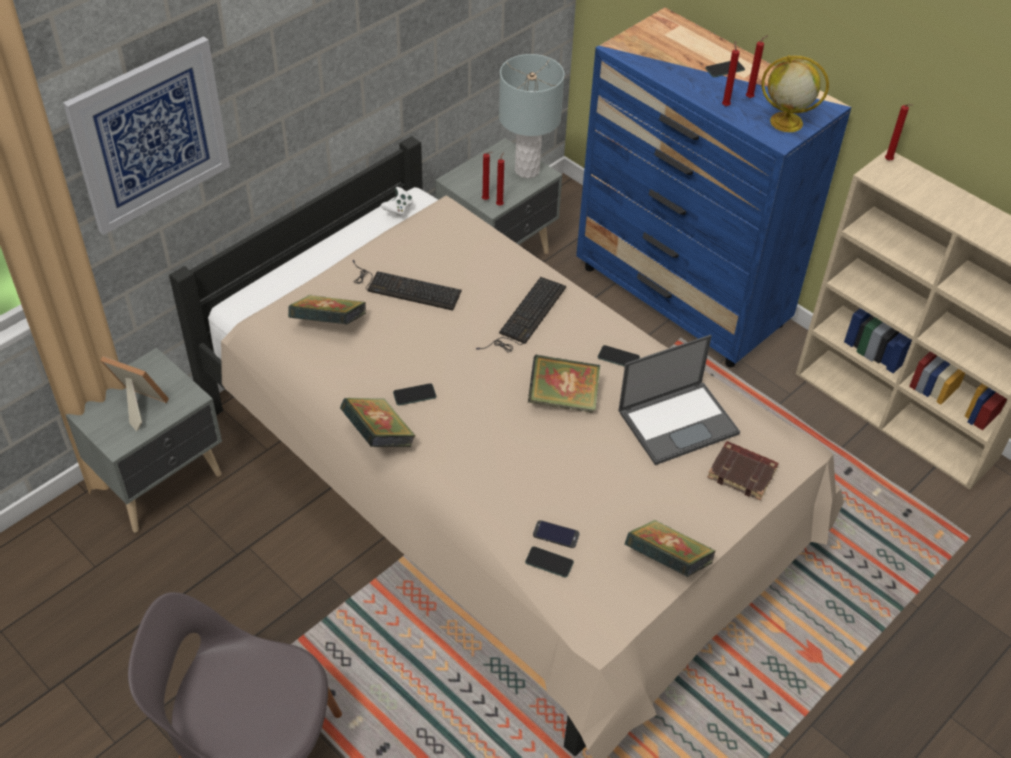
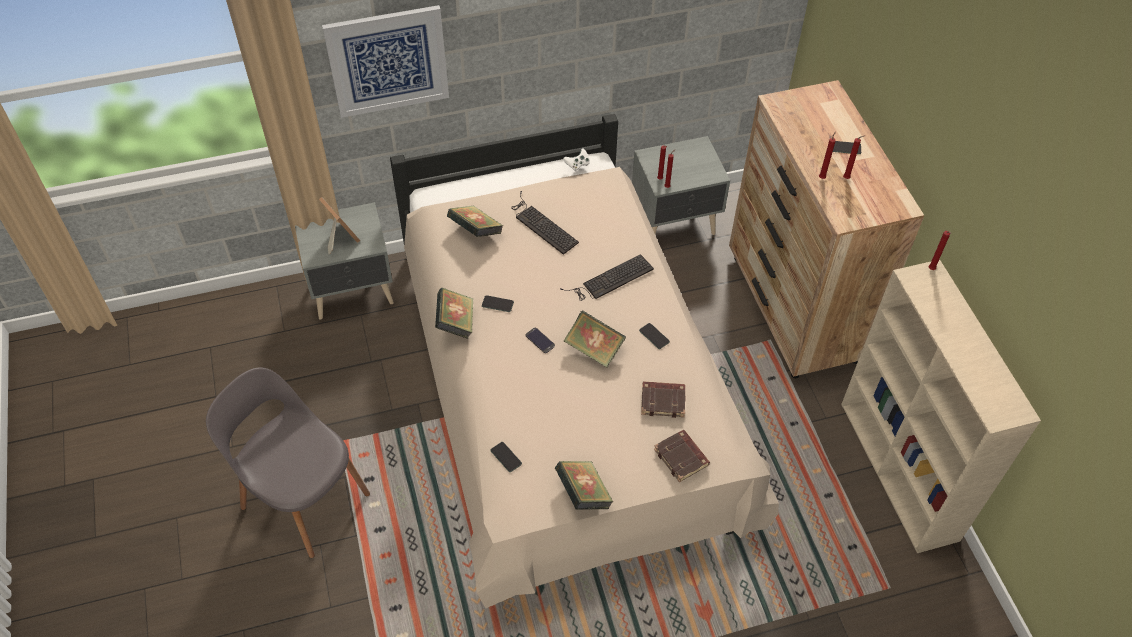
camera: 30 degrees right, 5 degrees up
grey table lamp [499,54,564,178] -> none
phone [533,520,580,548] -> phone moved to [526,328,555,353]
blue dresser [576,7,851,367] -> brown dresser [729,80,924,378]
laptop [618,335,740,465] -> brown book [641,382,686,418]
globe [761,55,829,132] -> none

